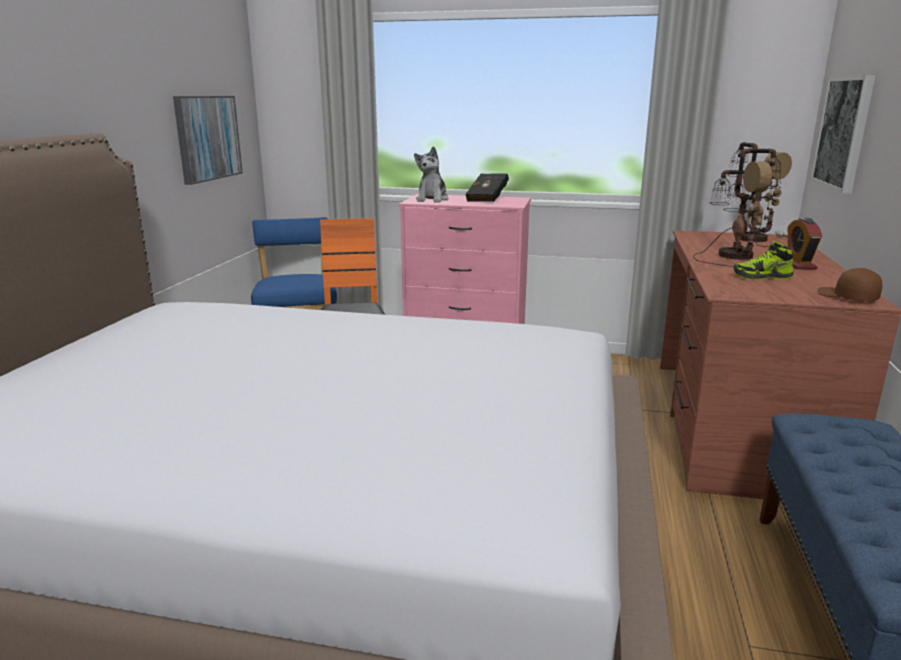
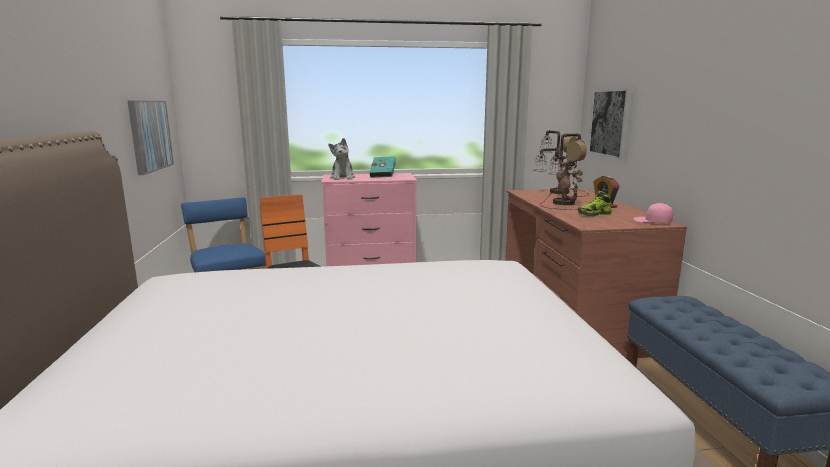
camera: 20 degrees left, 5 degrees down
black book [465,174,509,202] -> turquoise book [369,156,396,178]
brown cap [818,268,882,301] -> pink cap [634,203,673,223]

